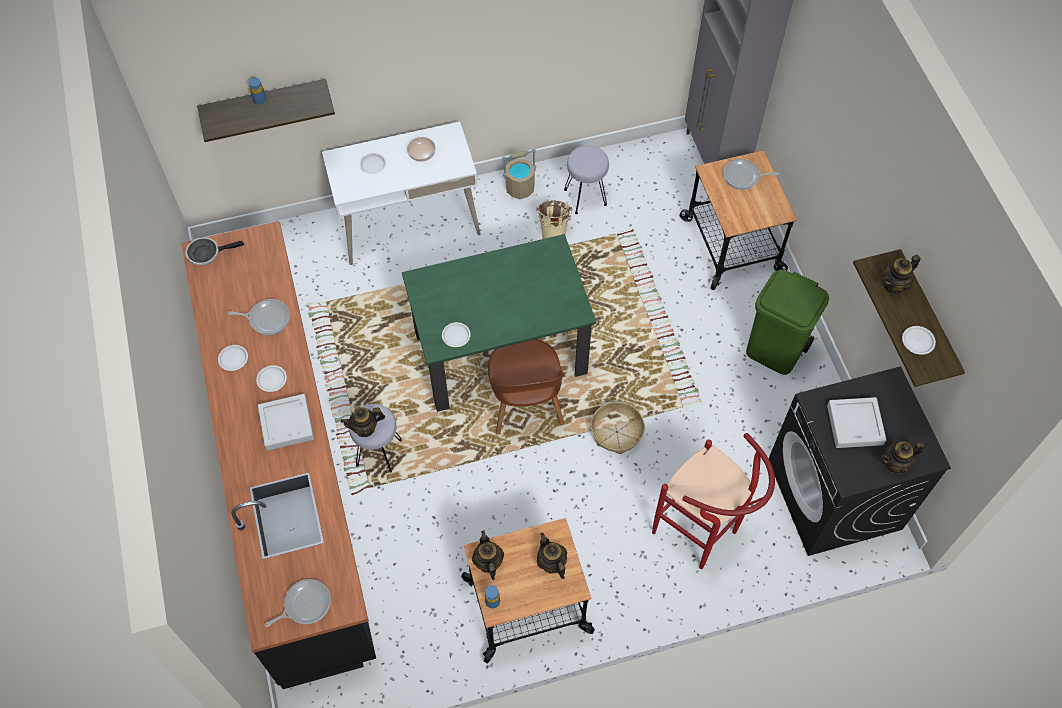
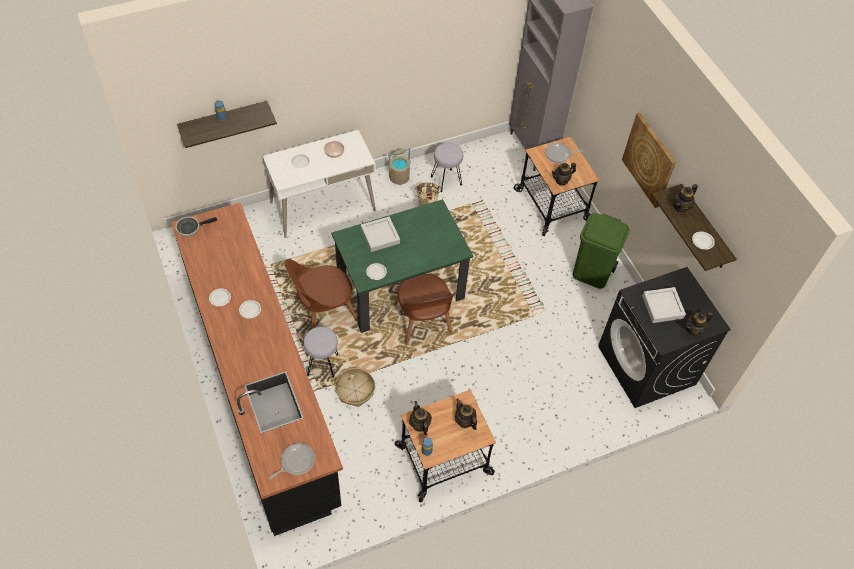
camera: 10 degrees left, 5 degrees down
frying pan [228,299,290,335] -> none
grey tray [258,394,314,451] -> grey tray moved to [361,217,400,252]
teapot [340,407,385,437] -> teapot moved to [552,163,576,185]
basket [591,402,645,454] -> basket moved to [335,368,375,407]
red stool [652,433,775,569] -> none
none -> brown chair [285,259,358,329]
none -> picture [622,113,676,208]

